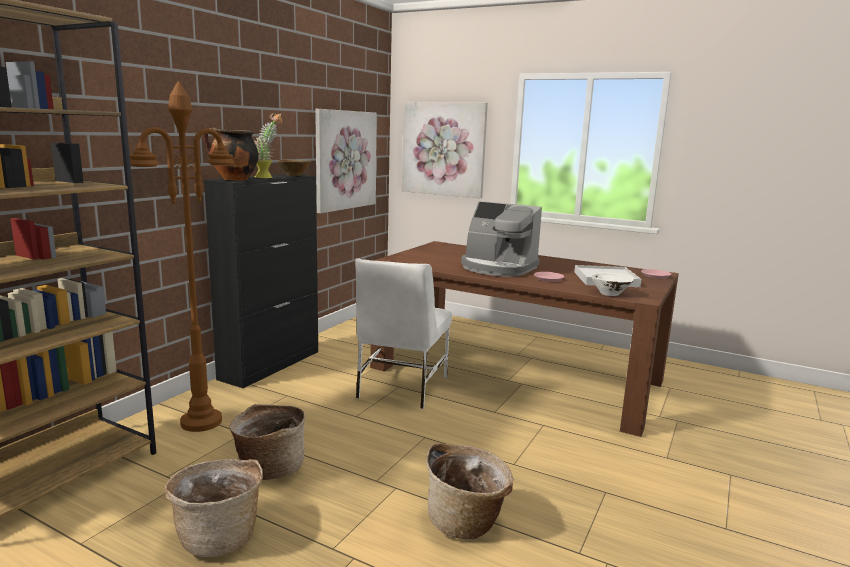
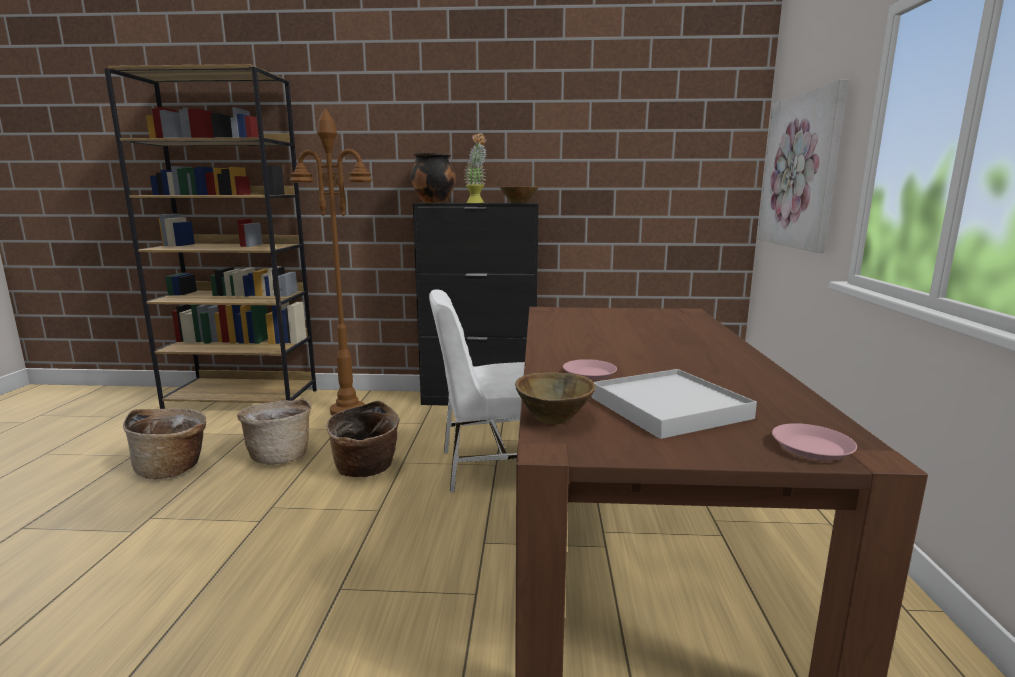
camera: 65 degrees right, 0 degrees up
picture [315,109,377,213] -> none
basket [427,443,513,539] -> basket moved to [327,401,399,477]
coffee machine [461,201,542,277] -> none
white bowl [591,272,634,296] -> brown bowl [515,372,596,424]

